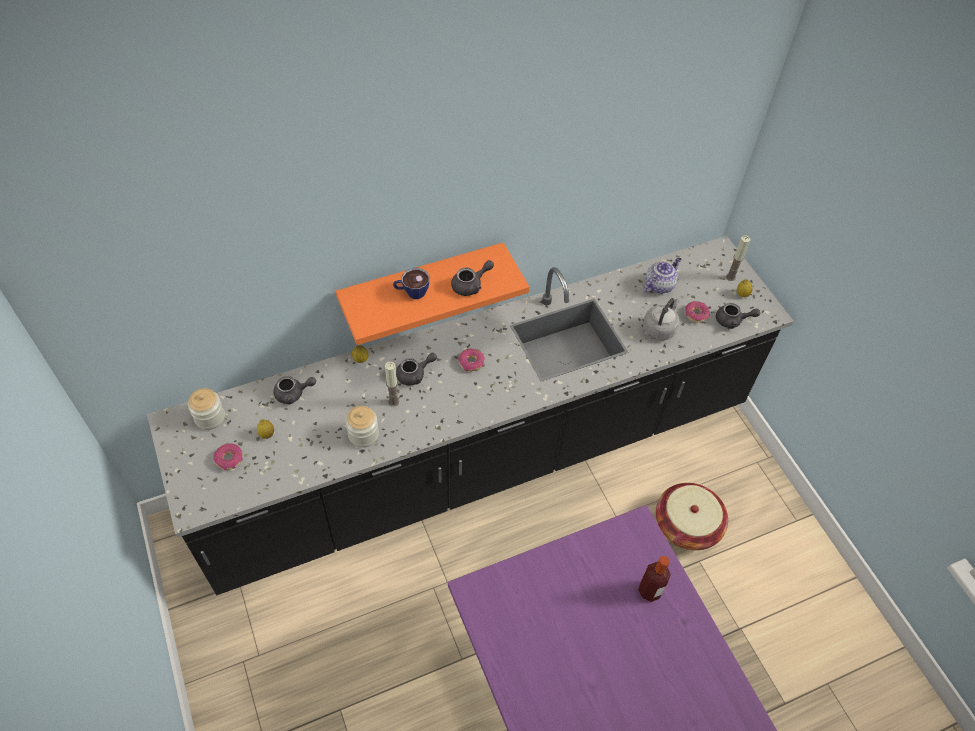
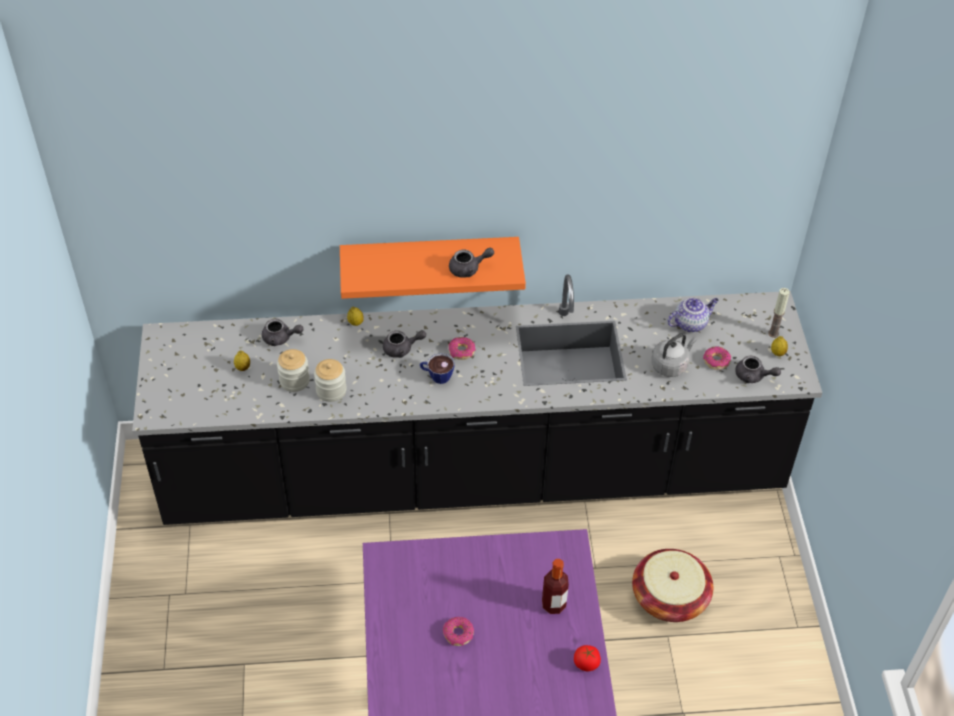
camera: 20 degrees right, 5 degrees down
jar [188,388,225,430] -> jar moved to [277,349,310,392]
donut [213,443,243,470] -> donut moved to [443,617,474,646]
candle [385,361,399,407] -> none
cup [393,268,429,299] -> cup moved to [420,353,455,384]
none -> tomato [574,645,601,671]

